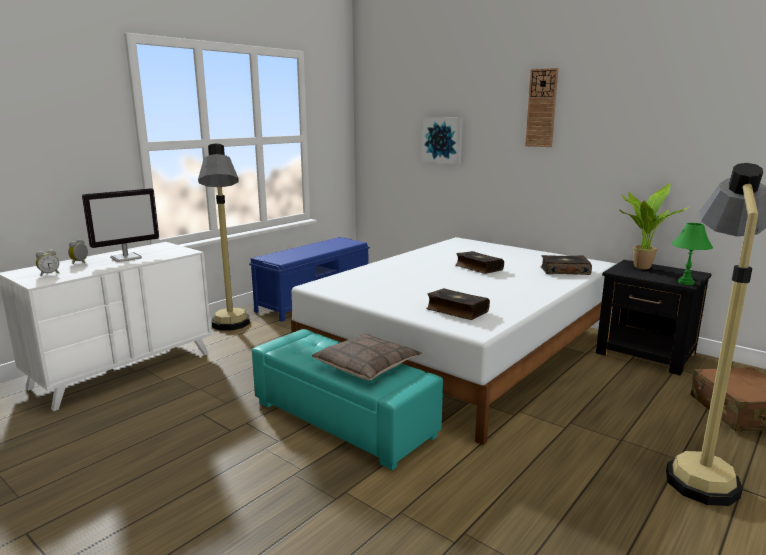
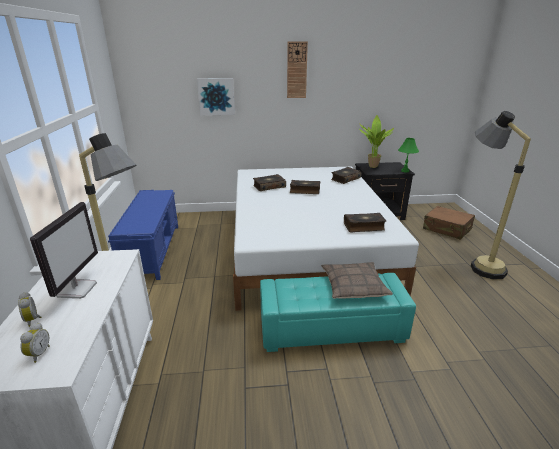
camera: 45 degrees left, 10 degrees up
none -> book [253,174,286,191]

